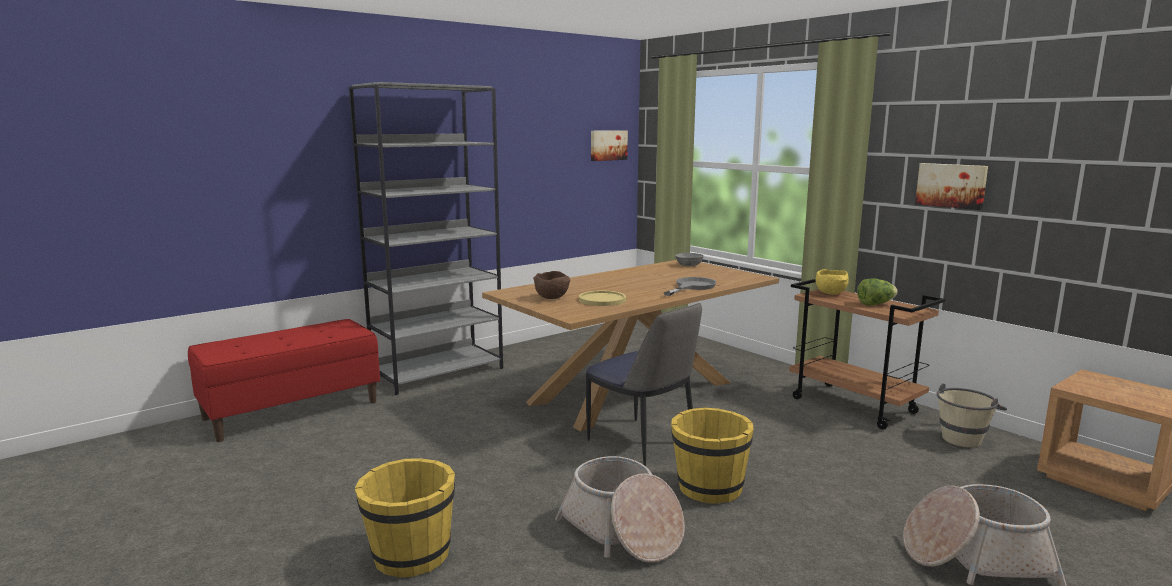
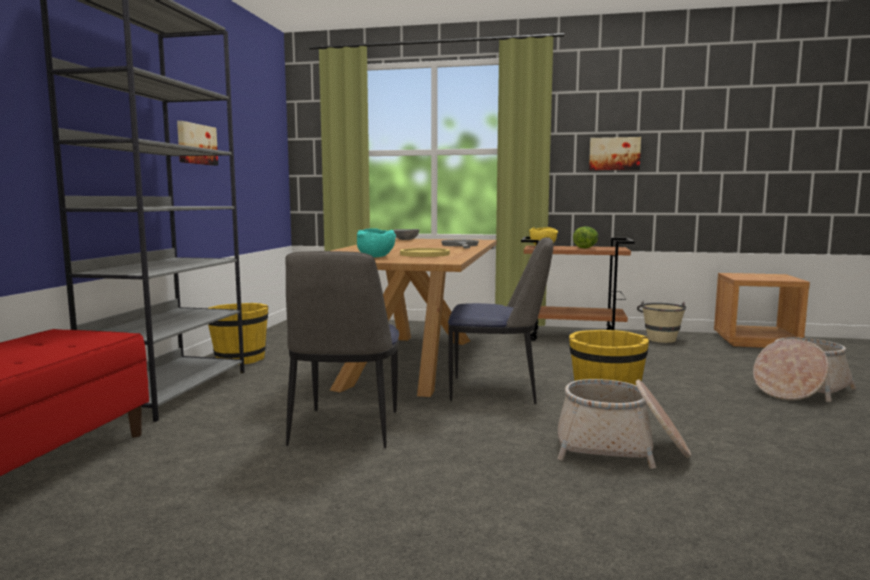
camera: 40 degrees left, 5 degrees down
yellow bucket [355,458,455,578] -> yellow bucket moved to [208,303,268,365]
brown bowl [533,271,571,299] -> turquoise bowl [357,228,396,258]
picture [591,130,628,161] -> picture moved to [177,121,218,166]
none -> chair [285,251,399,448]

